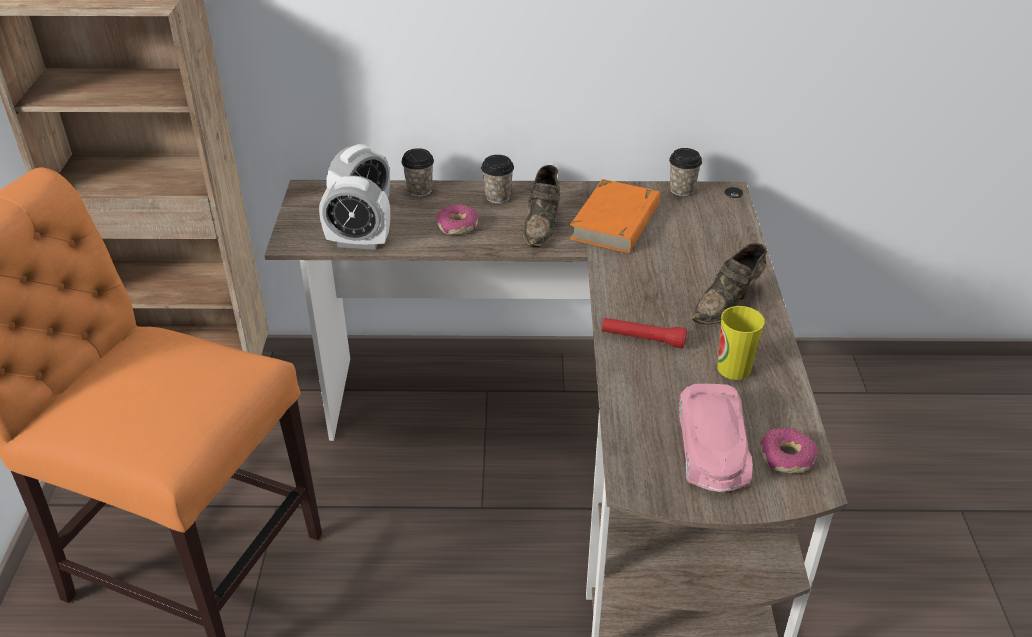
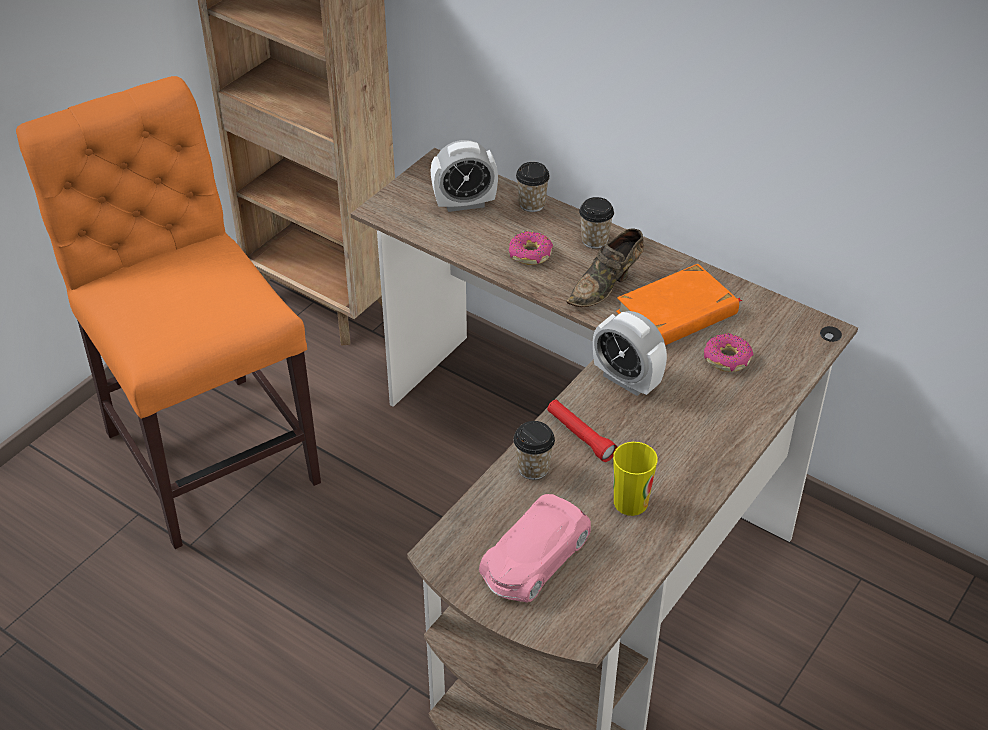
camera: 35 degrees right, 5 degrees up
alarm clock [319,175,390,250] -> alarm clock moved to [593,311,667,396]
cup [669,148,702,197] -> cup moved to [513,421,555,480]
brown shoe [692,243,767,324] -> none
donut [760,428,818,474] -> donut moved to [704,333,753,372]

